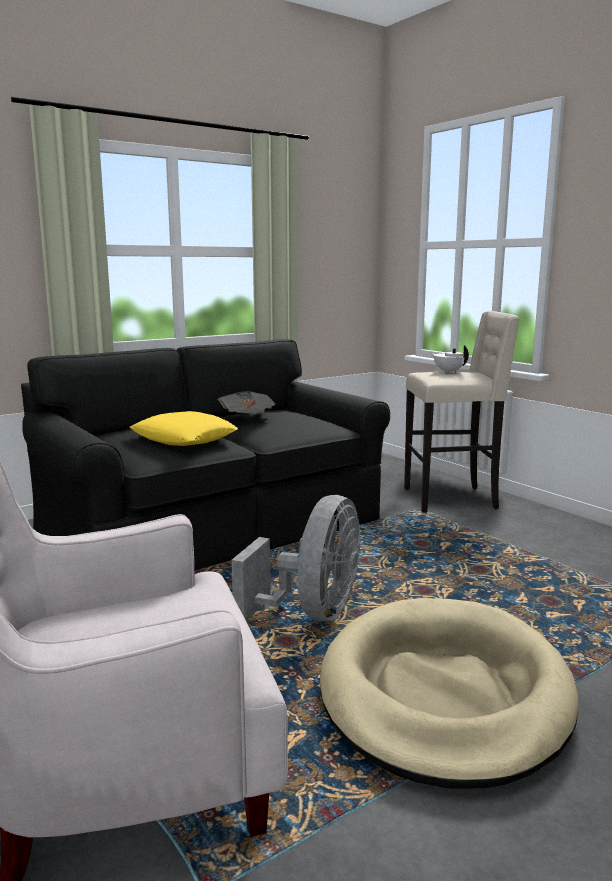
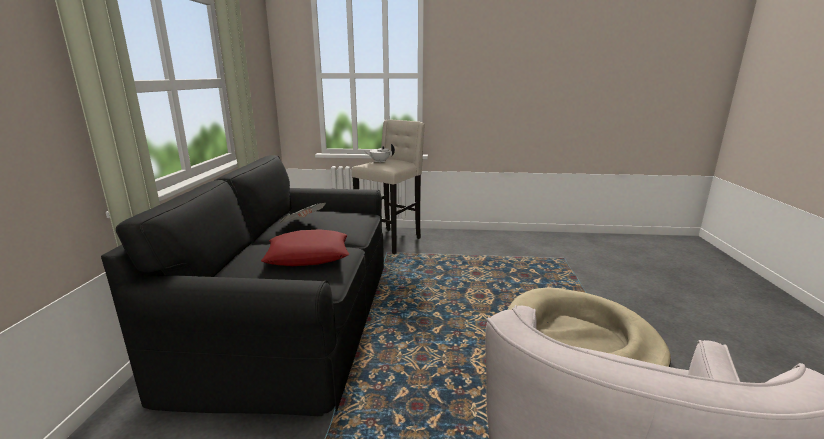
camera: 50 degrees left, 5 degrees up
yellow pillow [130,411,238,446] -> red pillow [261,229,349,266]
grey fan [232,495,360,621] -> none

